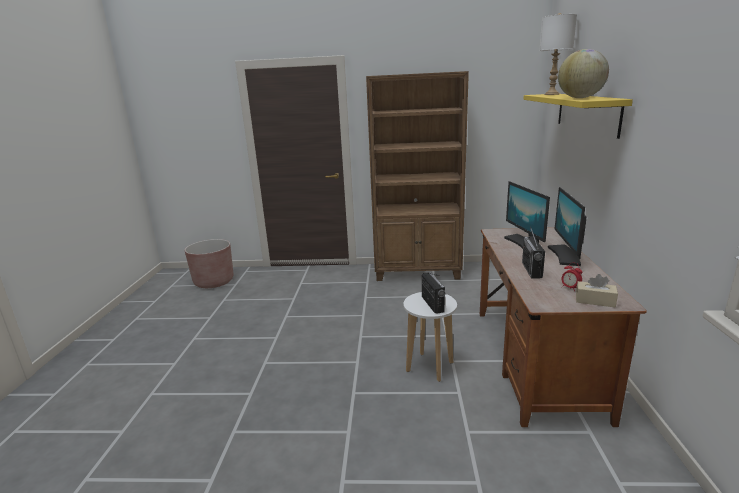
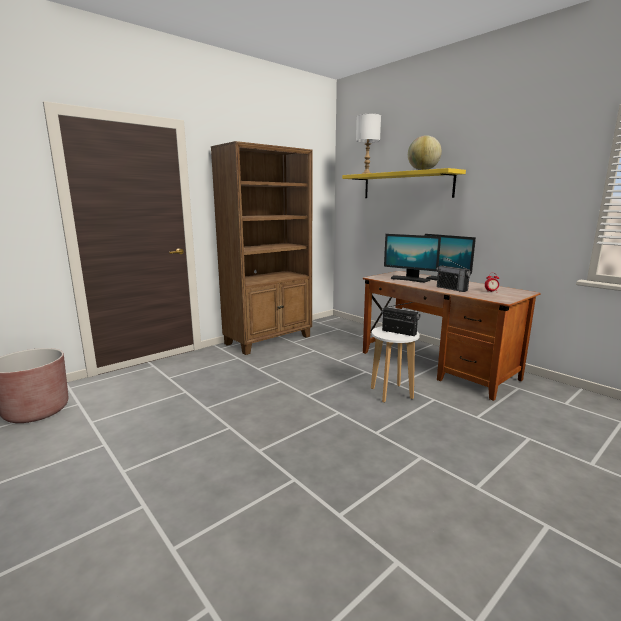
camera: 45 degrees left, 5 degrees down
beige tissue box [576,274,618,307] -> none

